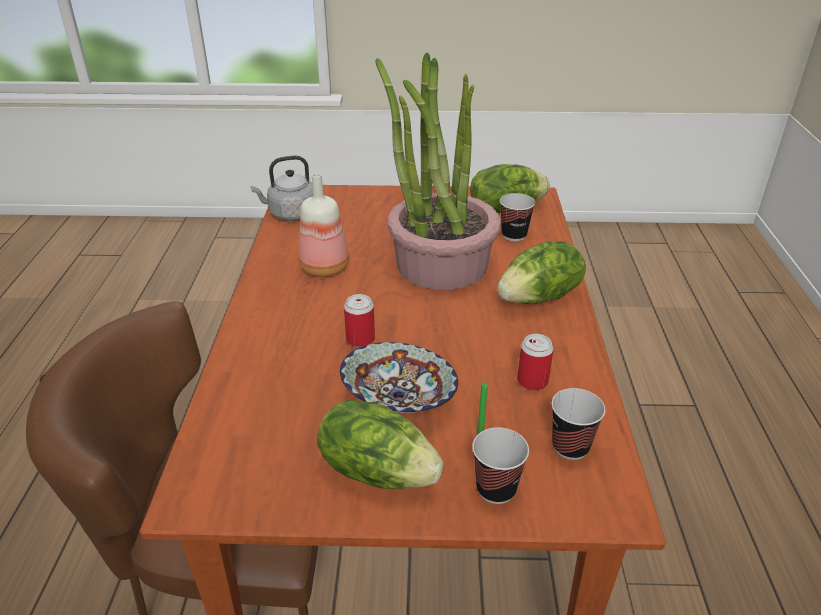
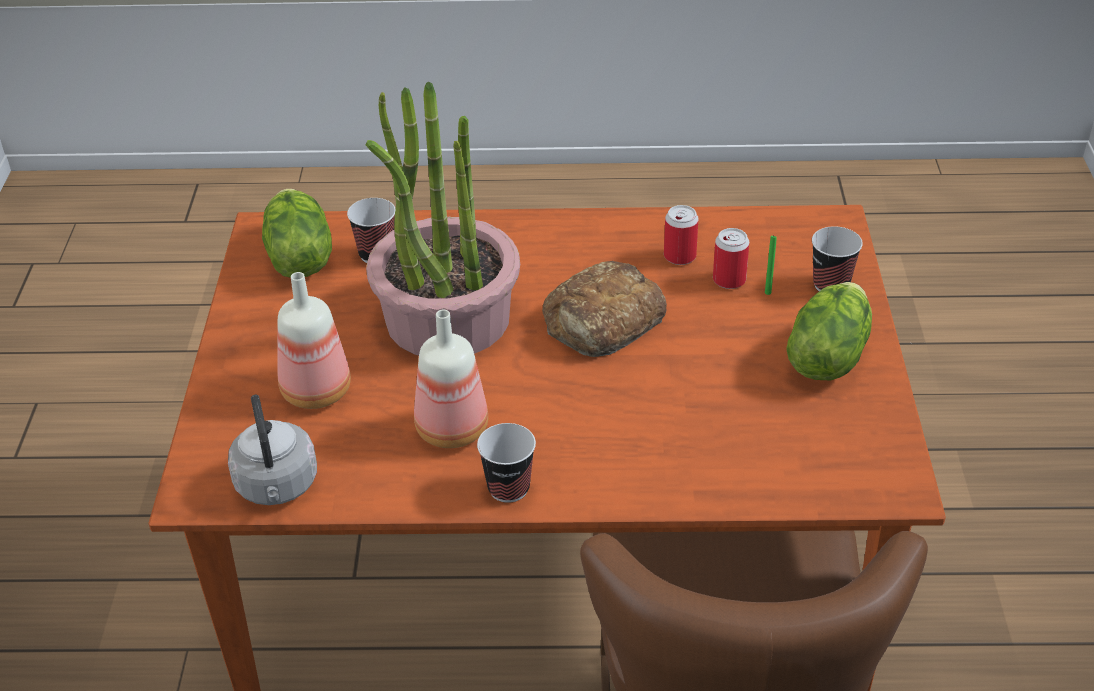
camera: 90 degrees left, 5 degrees up
bowl [340,342,458,413] -> none
can [344,294,375,347] -> can moved to [713,228,749,289]
lettuce [497,241,586,304] -> none
cup [552,388,605,460] -> cup moved to [477,423,536,503]
none -> bottle [277,272,351,409]
none -> bread [542,261,667,357]

